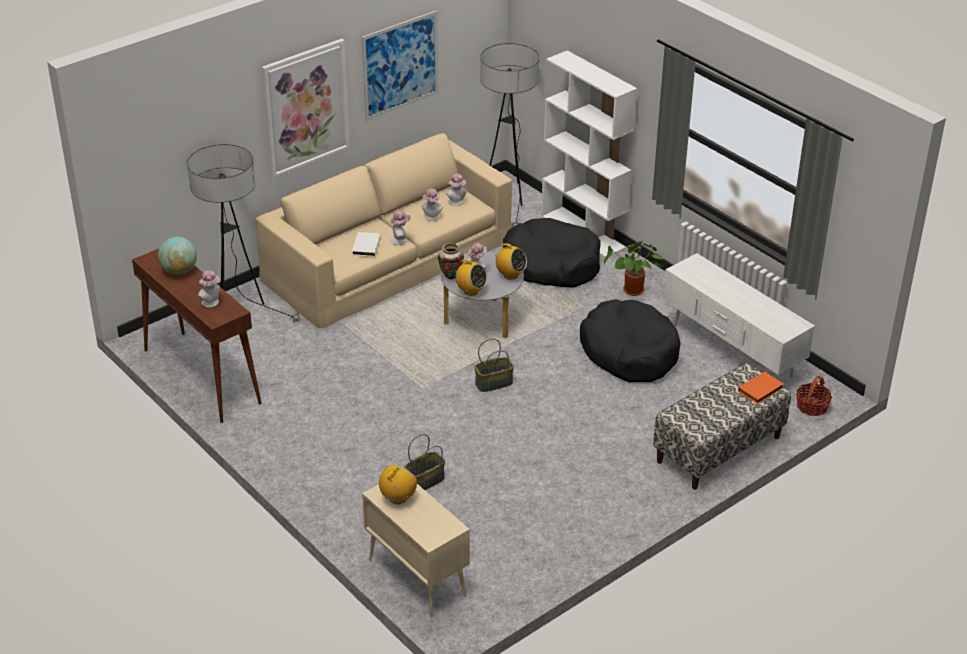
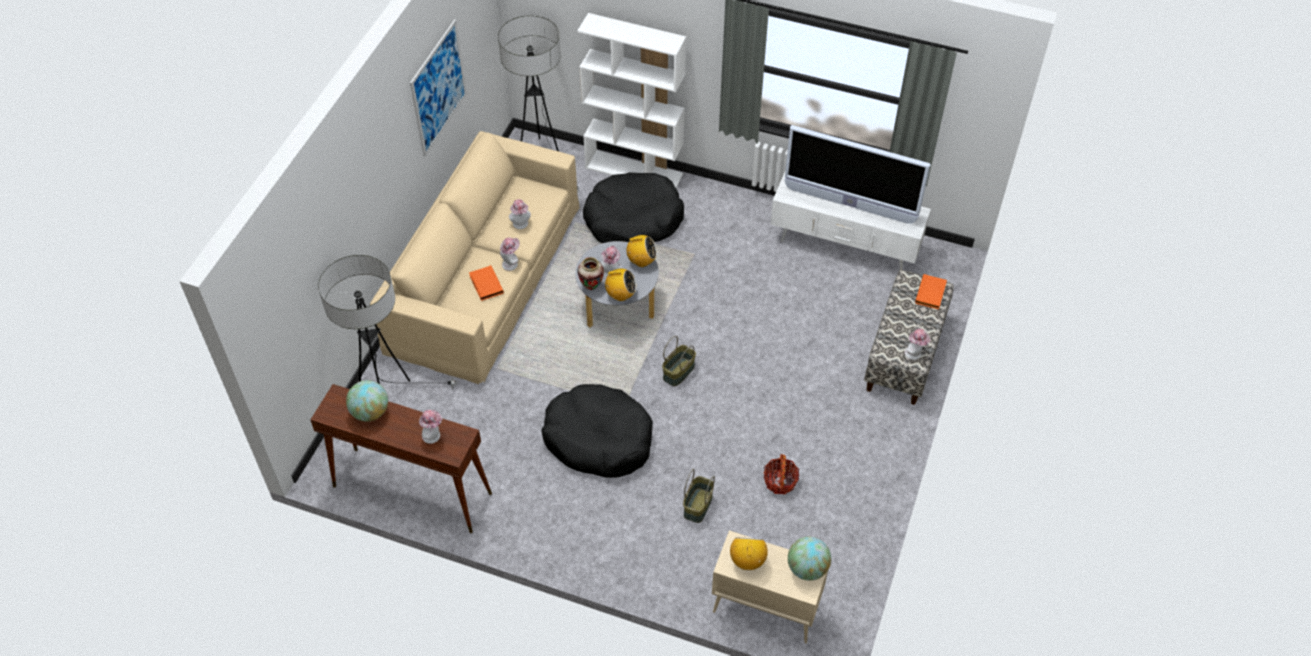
camera: 30 degrees left, 15 degrees up
picture [262,39,350,179] -> none
white book [352,232,381,257] -> orange book [469,265,504,301]
hat [446,174,467,206] -> hat moved to [905,329,931,360]
black dog bed [580,299,681,382] -> black dog bed moved to [541,384,653,478]
potted plant [604,240,664,296] -> none
basket [796,375,832,416] -> basket moved to [764,454,799,494]
none -> television [785,125,930,224]
none -> globe [788,537,831,581]

